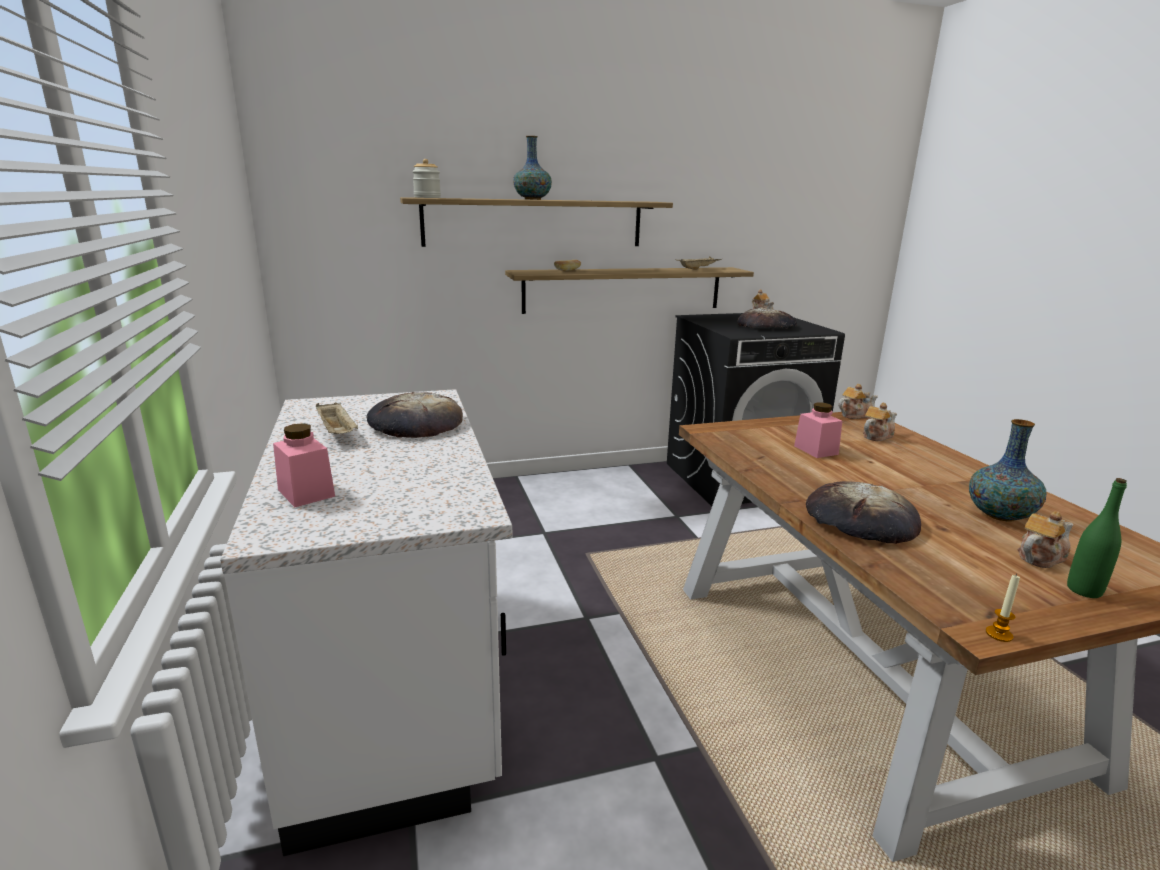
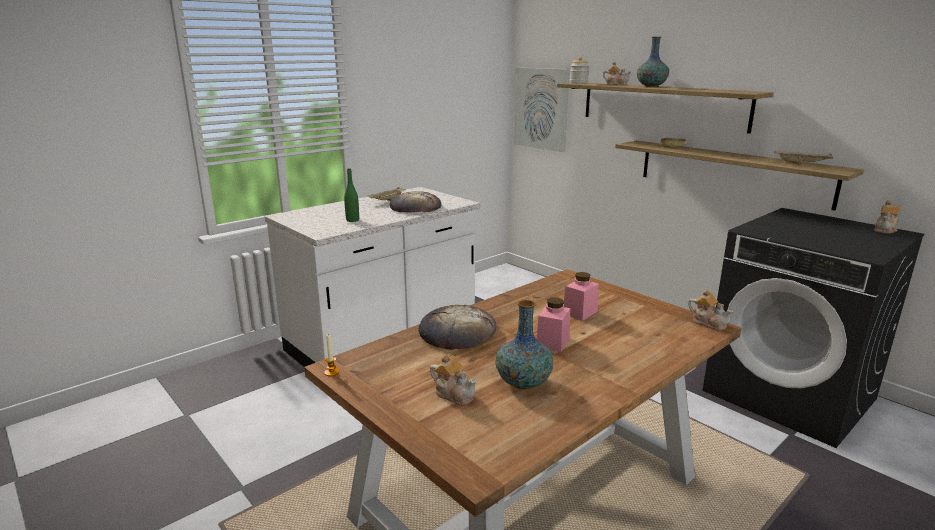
camera: 65 degrees right, 0 degrees up
pink jar [273,423,335,507] -> pink jar moved to [536,297,570,352]
bread [737,307,797,329] -> none
teapot [863,403,897,441] -> teapot moved to [603,61,631,85]
green bottle [1067,478,1127,598] -> green bottle moved to [344,168,359,222]
none -> picture [515,68,570,152]

